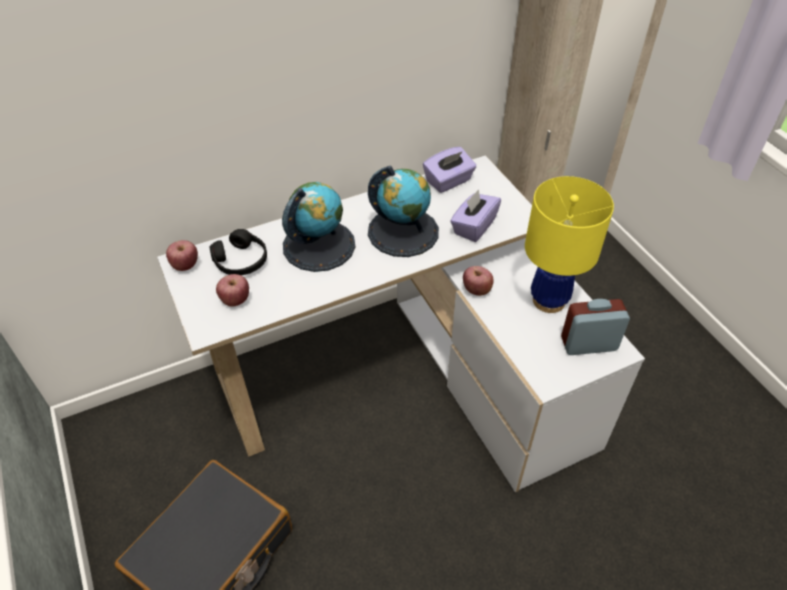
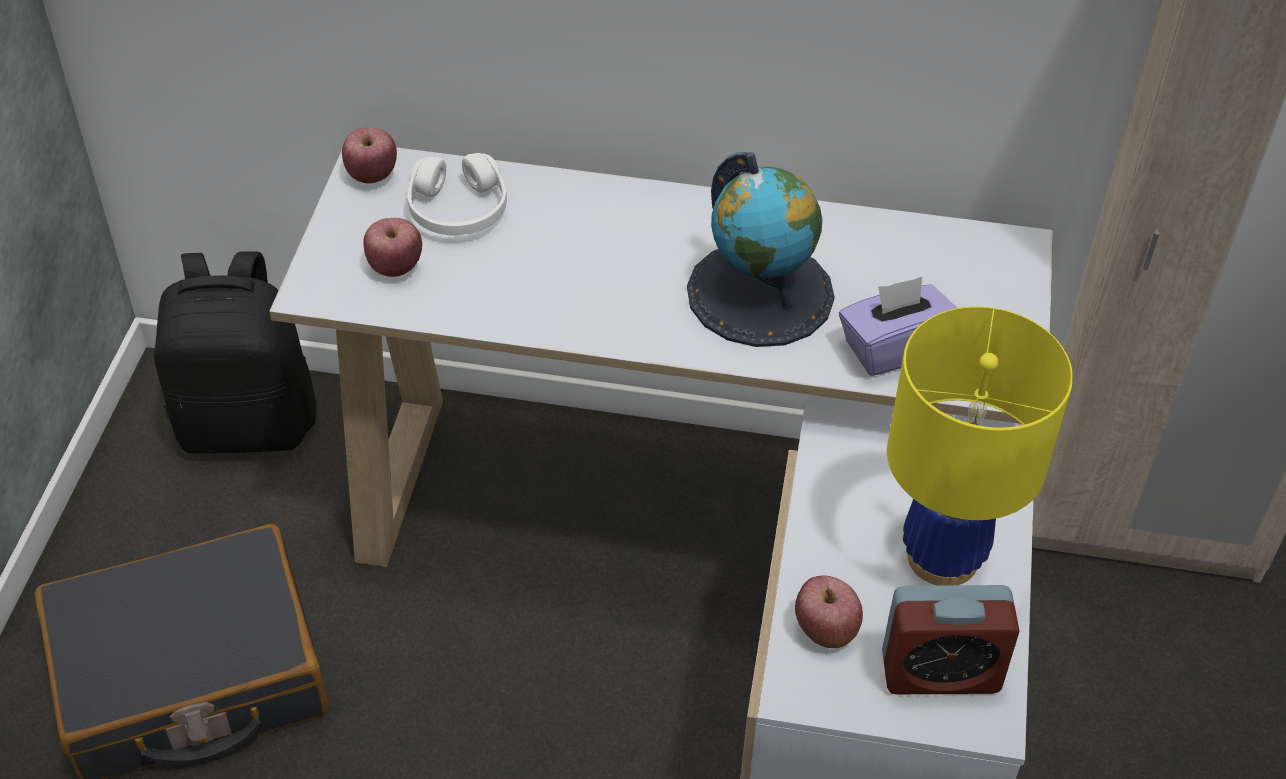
camera: 35 degrees right, 0 degrees up
black headphones [209,229,267,275] -> white headphones [407,153,507,235]
globe [282,182,355,272] -> none
purple tissue box [423,147,476,193] -> none
apple [463,266,493,296] -> apple moved to [795,576,863,648]
alarm clock [561,299,630,355] -> alarm clock turned 150 degrees clockwise [882,585,1019,695]
none -> black backpack [154,251,317,454]

